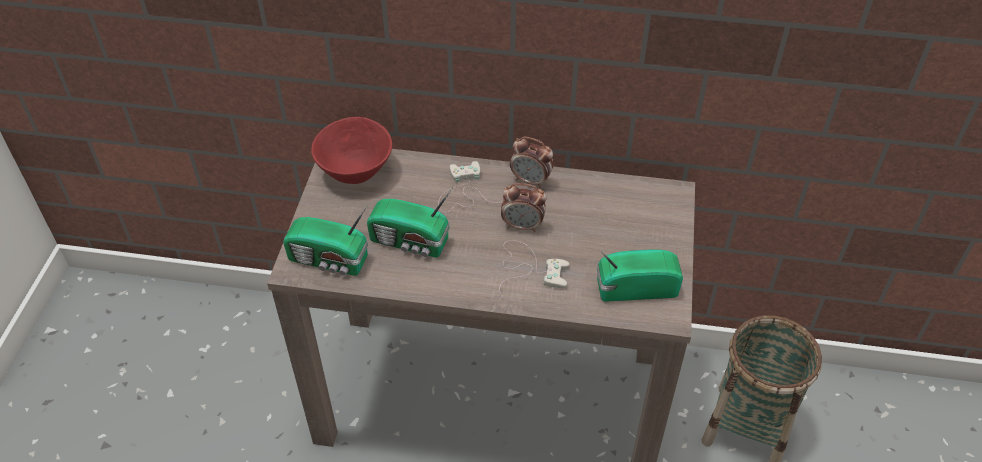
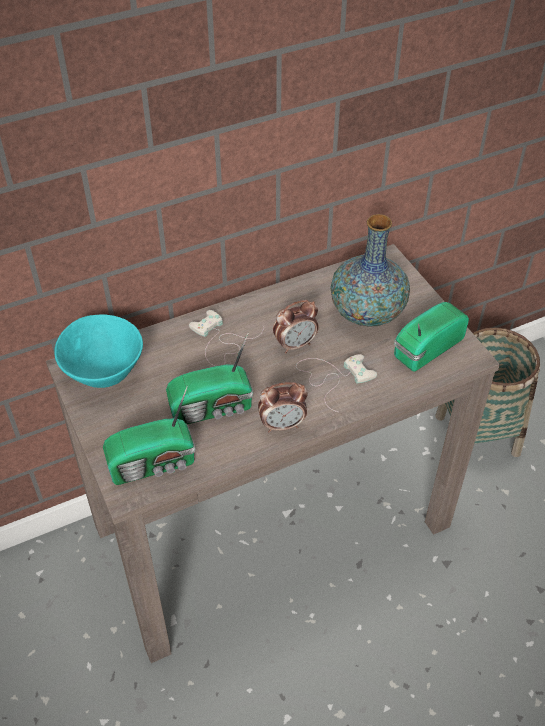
camera: 35 degrees left, 0 degrees up
red bowl [311,117,392,184] -> turquoise bowl [54,315,143,388]
alarm clock [510,137,554,188] -> alarm clock moved to [258,382,308,433]
none -> vase [330,214,410,327]

